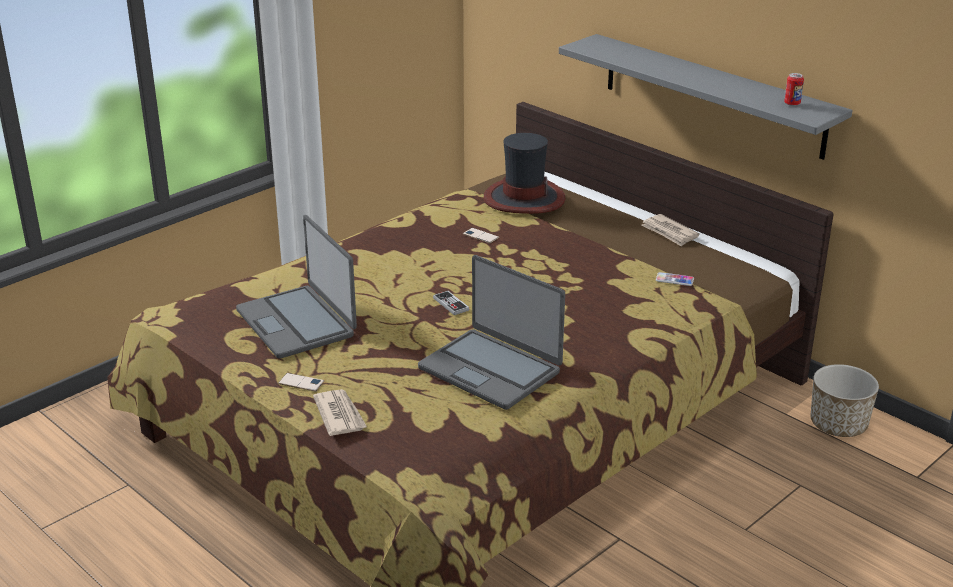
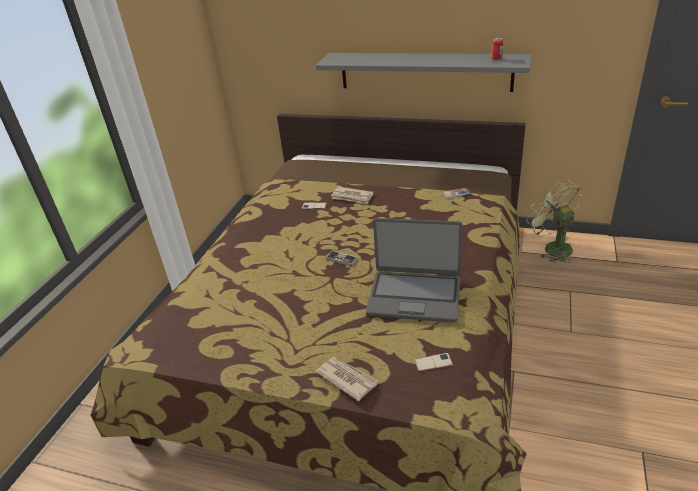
camera: 25 degrees left, 5 degrees up
laptop [236,215,357,359] -> none
phone [278,373,324,392] -> phone moved to [414,353,453,371]
hat [484,133,565,214] -> none
newspaper [641,214,700,247] -> newspaper moved to [331,187,373,205]
planter [811,364,879,437] -> green fan [527,181,582,263]

